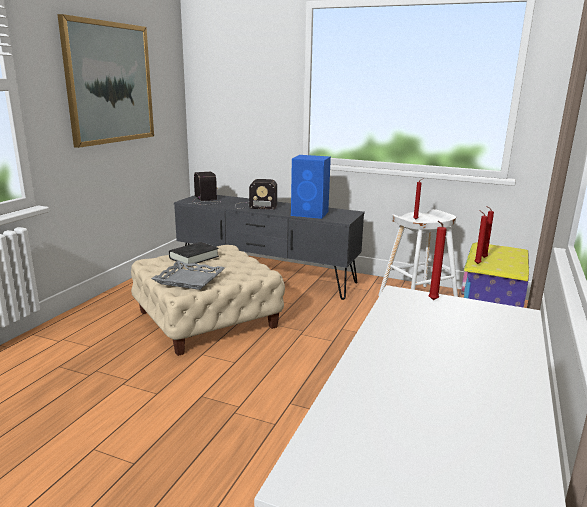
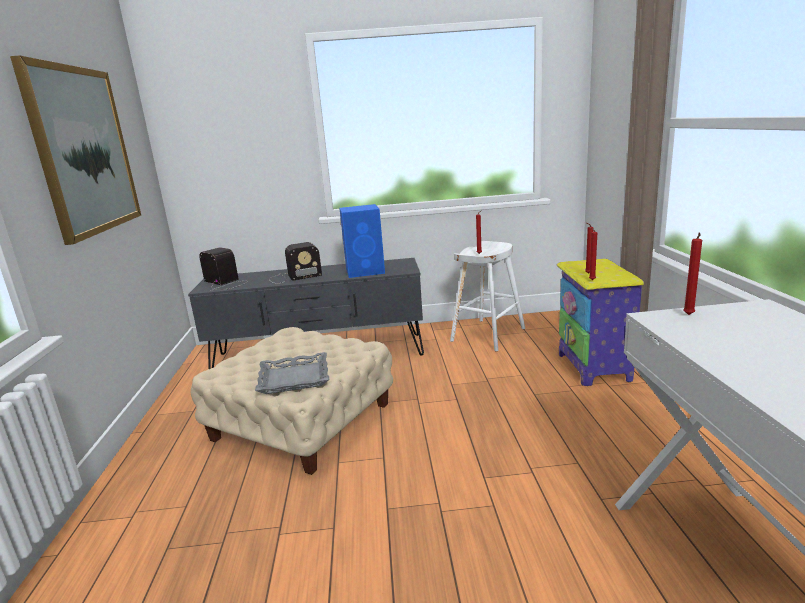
camera: 25 degrees left, 0 degrees up
black book [169,242,219,264] -> none

